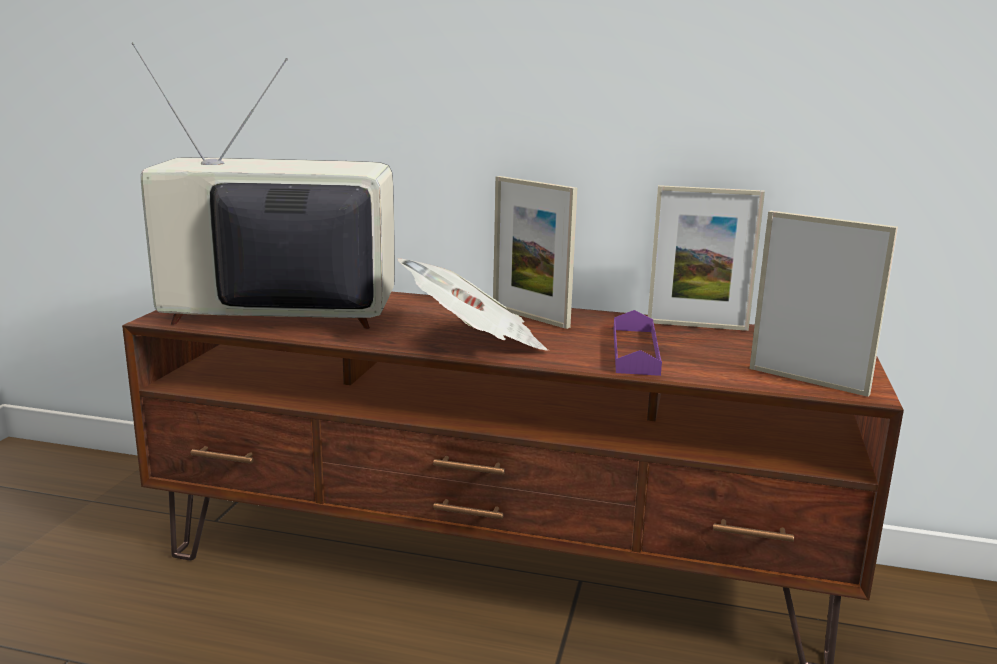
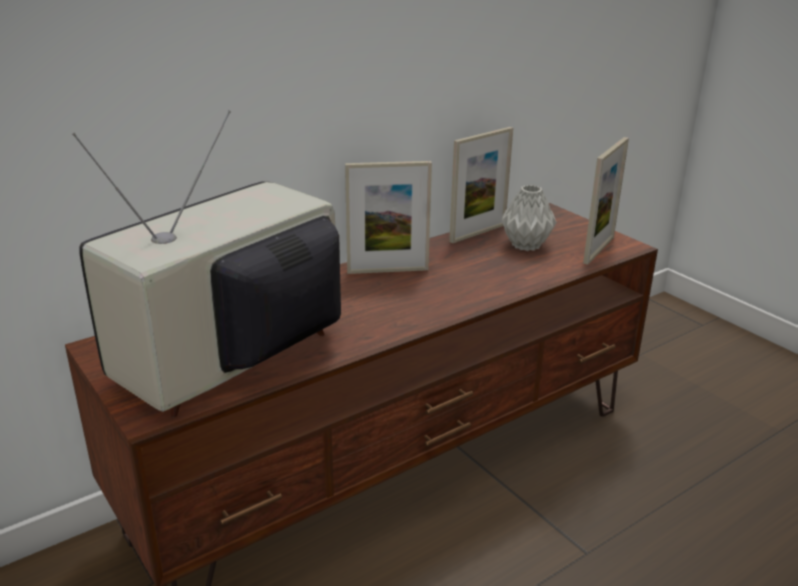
camera: 50 degrees left, 10 degrees up
newspaper [397,258,548,351] -> none
purple tray [613,310,662,376] -> none
picture frame [749,211,898,397] -> picture frame turned 135 degrees clockwise [583,137,629,265]
none -> grey vase [501,185,556,251]

